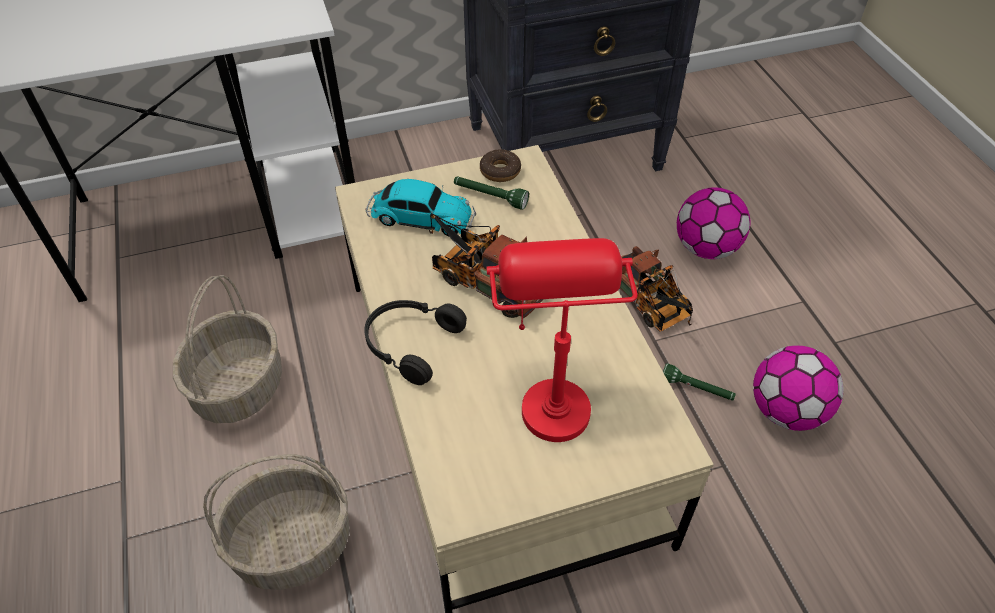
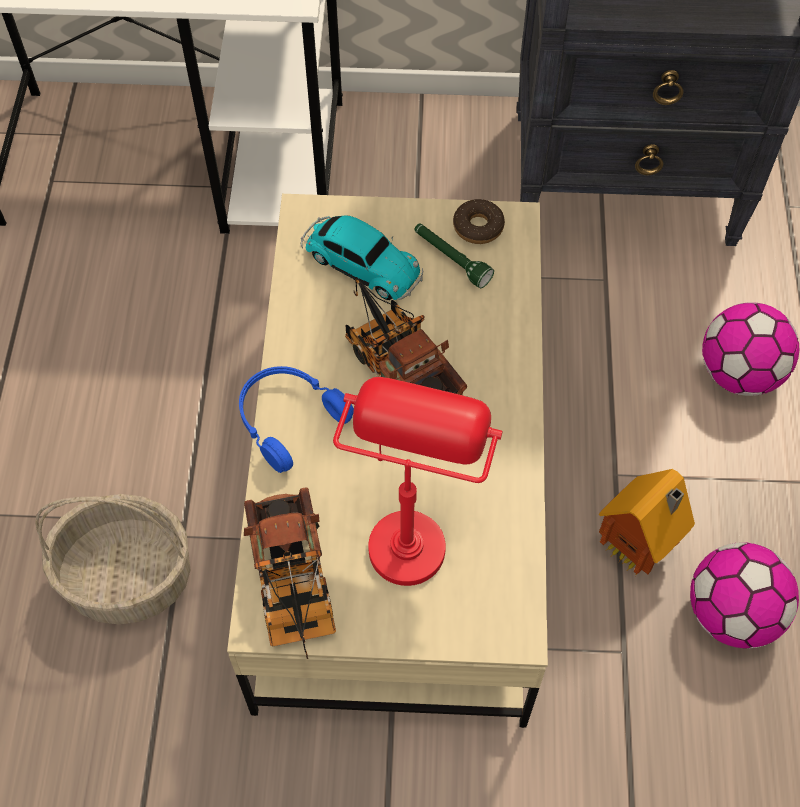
camera: 20 degrees right, 10 degrees up
basket [173,275,282,423] -> none
black headphones [364,300,467,385] -> blue headphones [239,366,354,473]
toy truck [619,246,693,332] -> toy truck moved to [244,488,336,659]
green flashlight [663,363,736,401] -> toy house [599,469,695,576]

